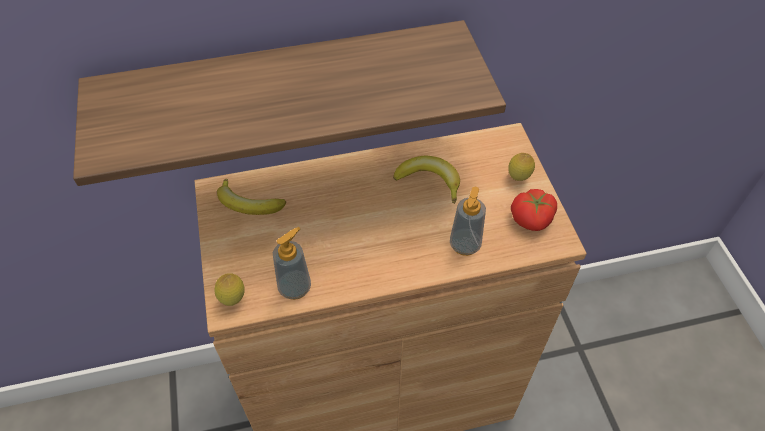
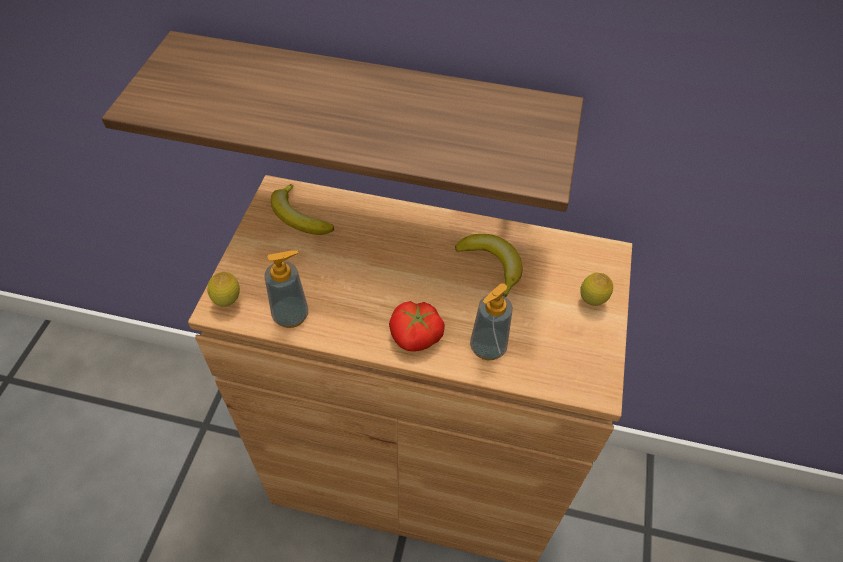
camera: 25 degrees right, 0 degrees up
tomato [511,189,557,231] -> tomato moved to [389,301,445,352]

